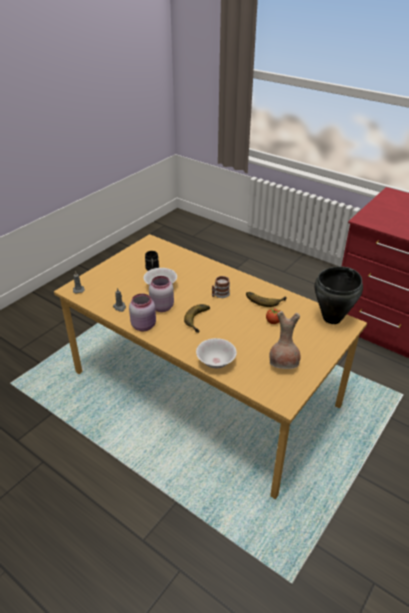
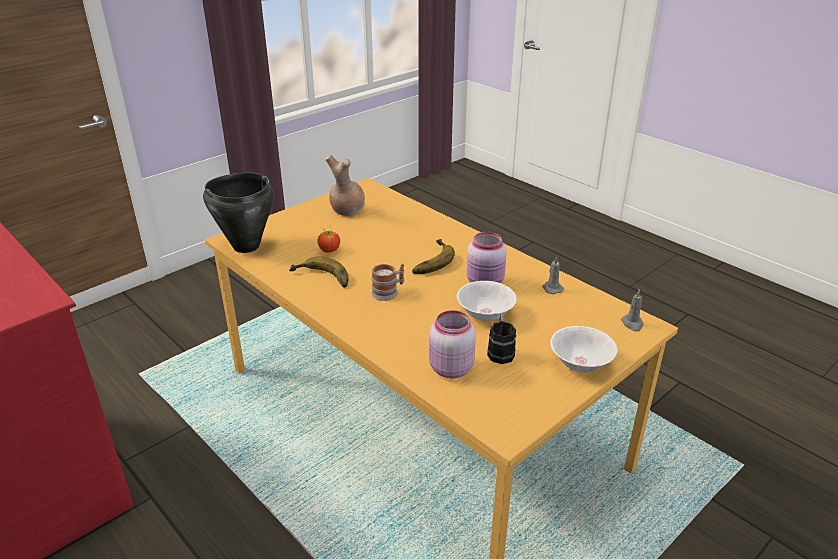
camera: 170 degrees left, 5 degrees down
pink jar [129,294,156,331] -> pink jar moved to [429,310,476,378]
white bowl [196,338,237,368] -> white bowl moved to [550,326,617,372]

